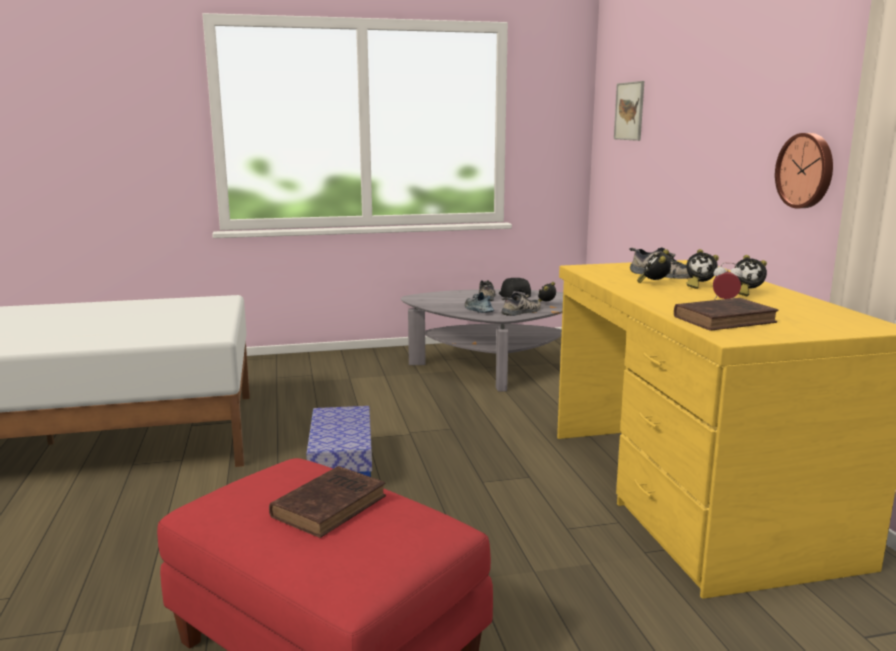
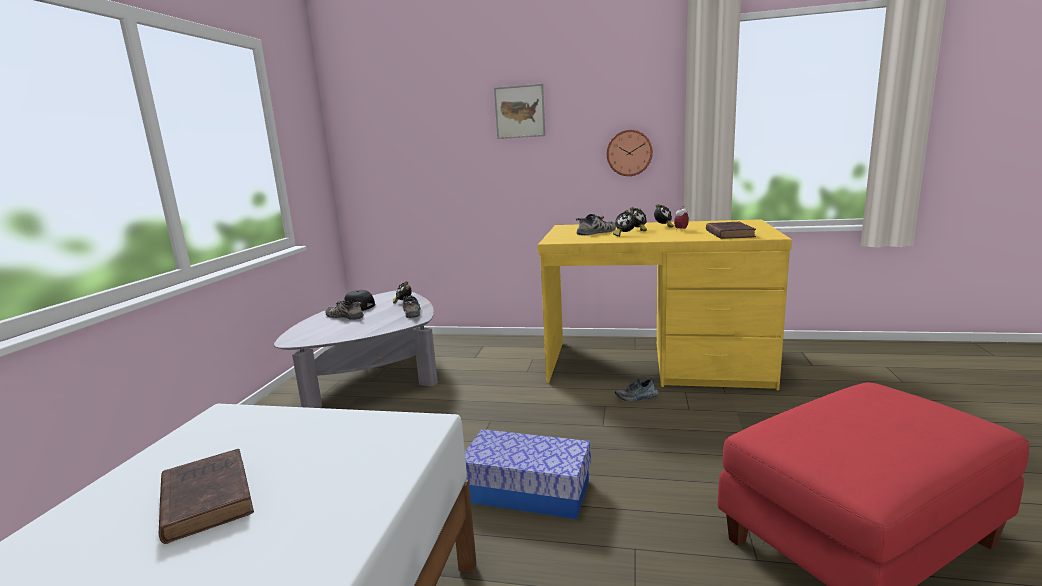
camera: 65 degrees left, 0 degrees up
brown book [269,466,386,538] -> brown book moved to [159,449,254,544]
shoe [465,292,494,313] -> shoe moved to [615,378,659,402]
picture [614,81,644,141] -> picture moved to [494,84,545,139]

